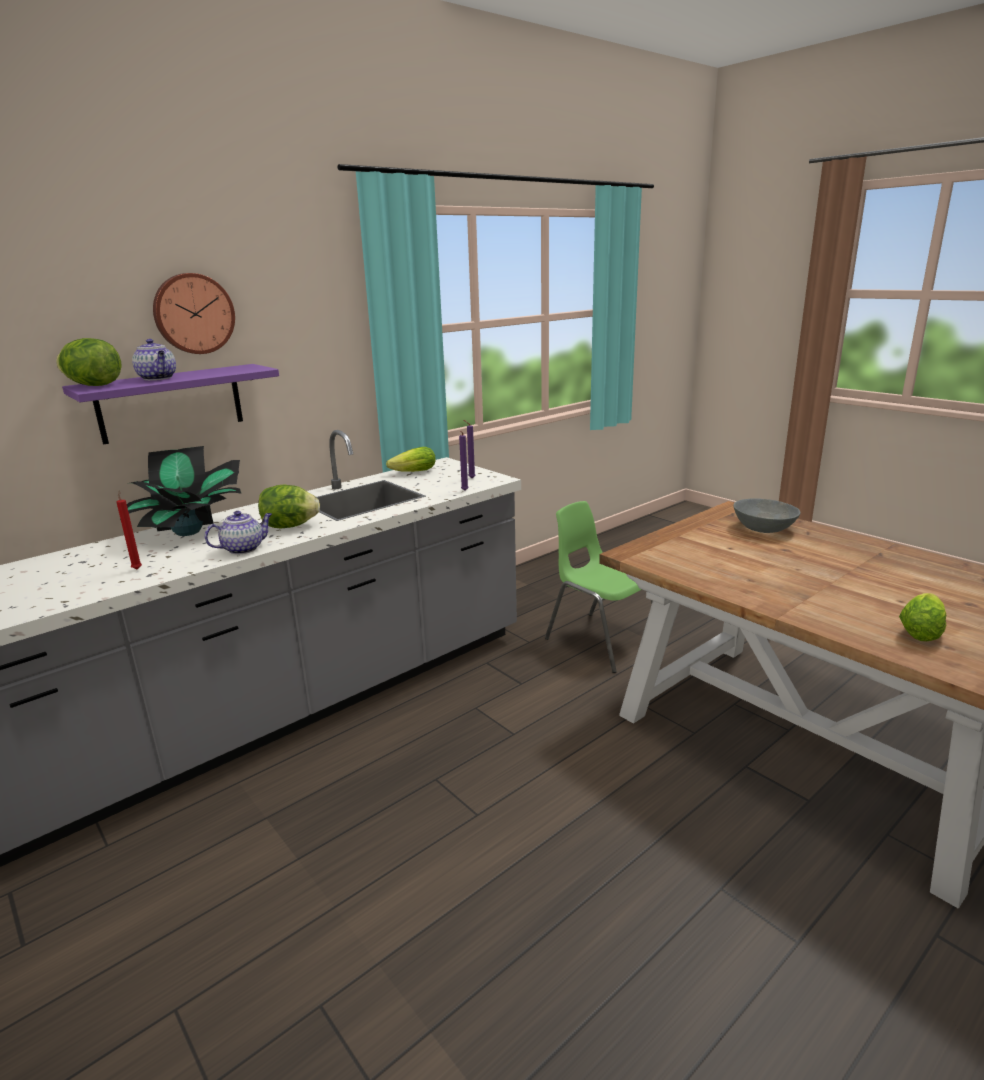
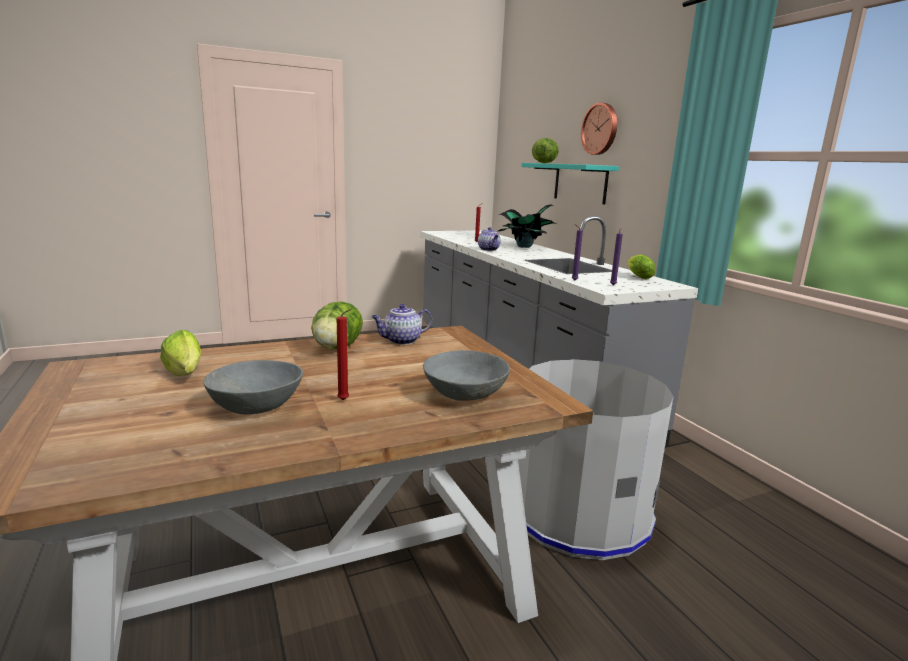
camera: 105 degrees right, 5 degrees down
purple shelf [62,364,279,445] -> turquoise shelf [521,163,619,204]
teapot [132,339,176,380] -> teapot moved to [371,304,432,345]
lettuce [258,484,320,529] -> lettuce moved to [311,302,363,349]
green chair [545,501,653,673] -> grey trash can [518,359,674,560]
none -> grey bowl [203,360,303,415]
none -> red candle [337,309,352,400]

